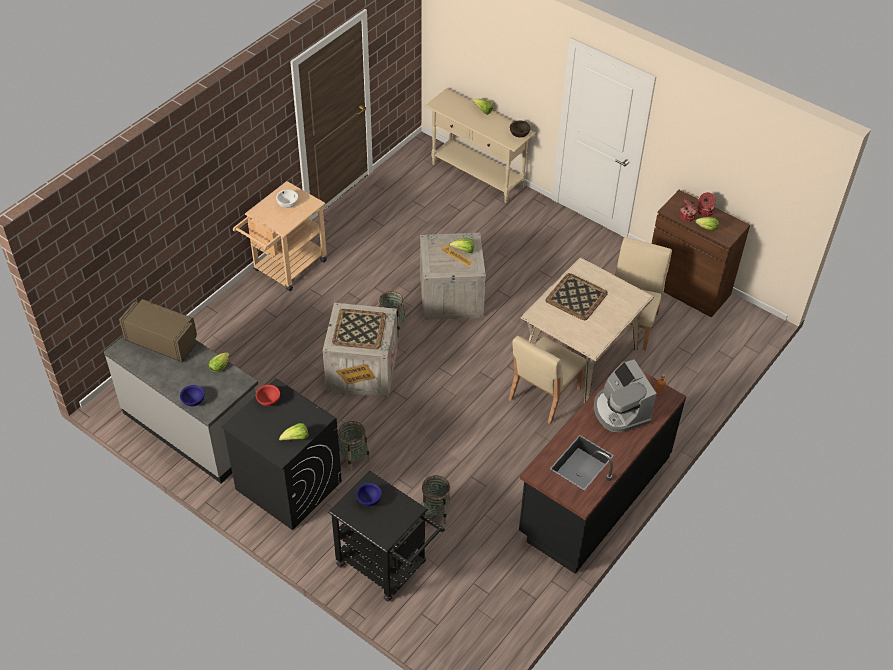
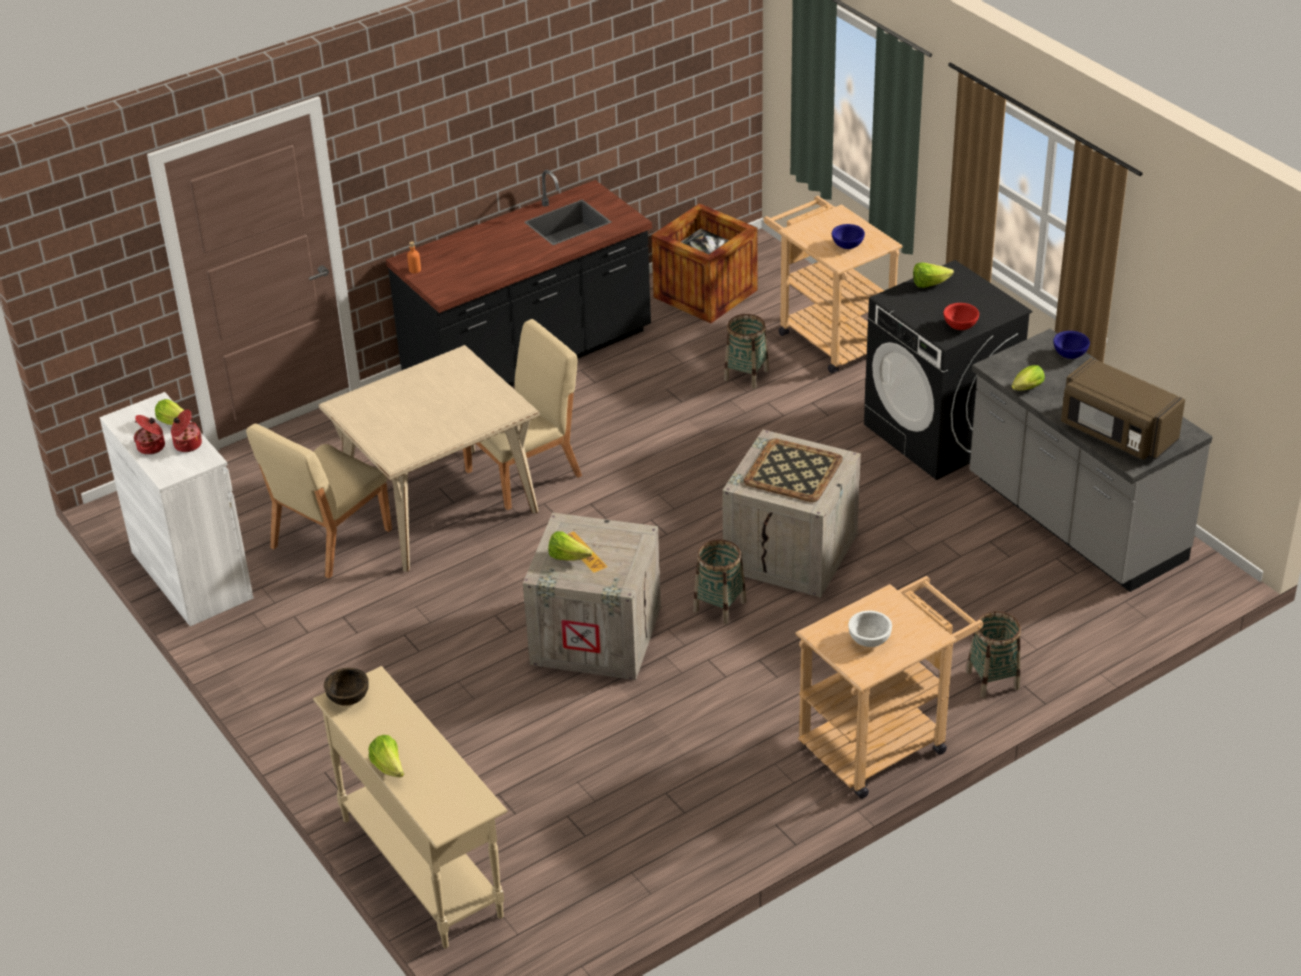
camera: 160 degrees left, 10 degrees down
black cart [328,471,445,601] -> beige cart [763,196,903,373]
basket [338,421,370,471] -> basket moved to [966,611,1021,698]
tray [545,273,608,320] -> none
coffee machine [594,359,657,432] -> none
brown cabinet [652,190,750,318] -> white cabinet [100,392,253,627]
none -> crate [651,203,758,323]

